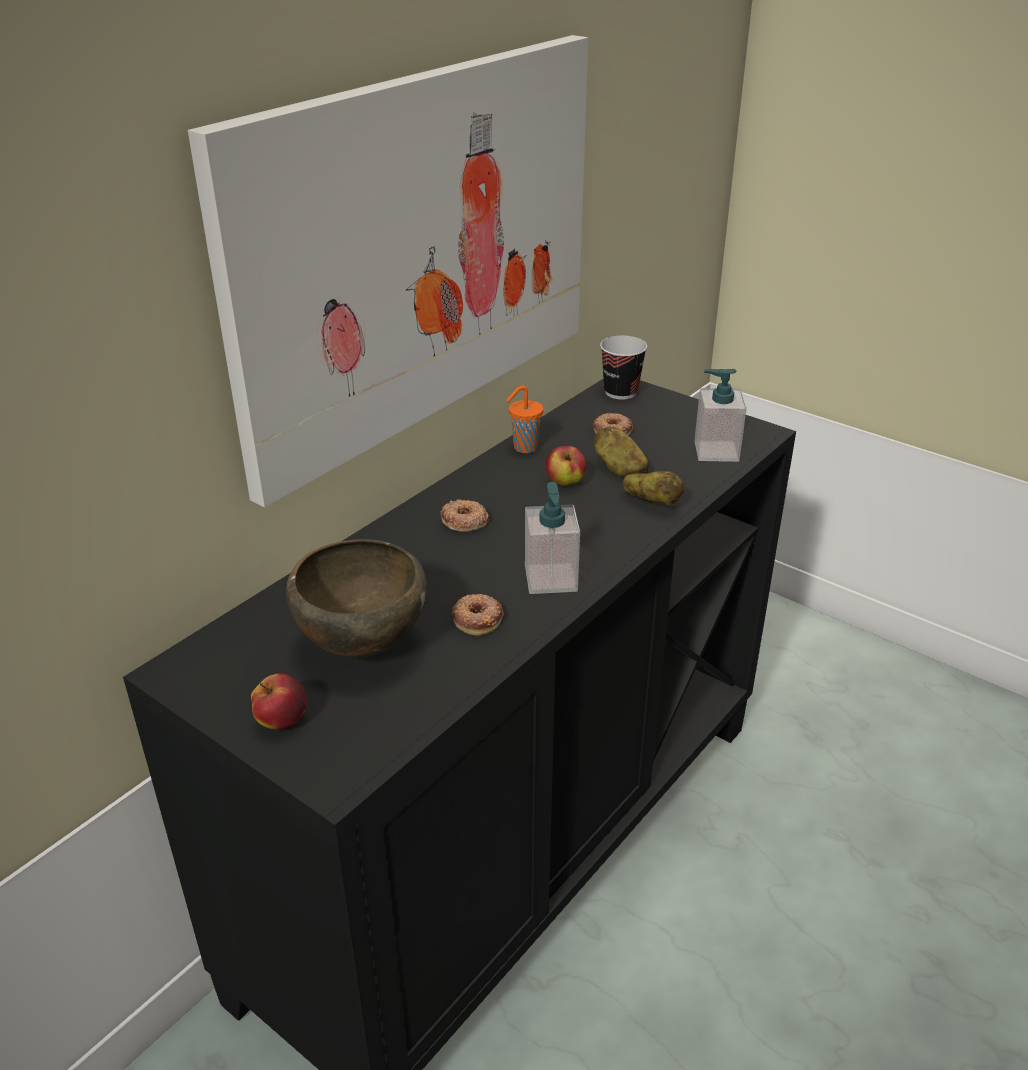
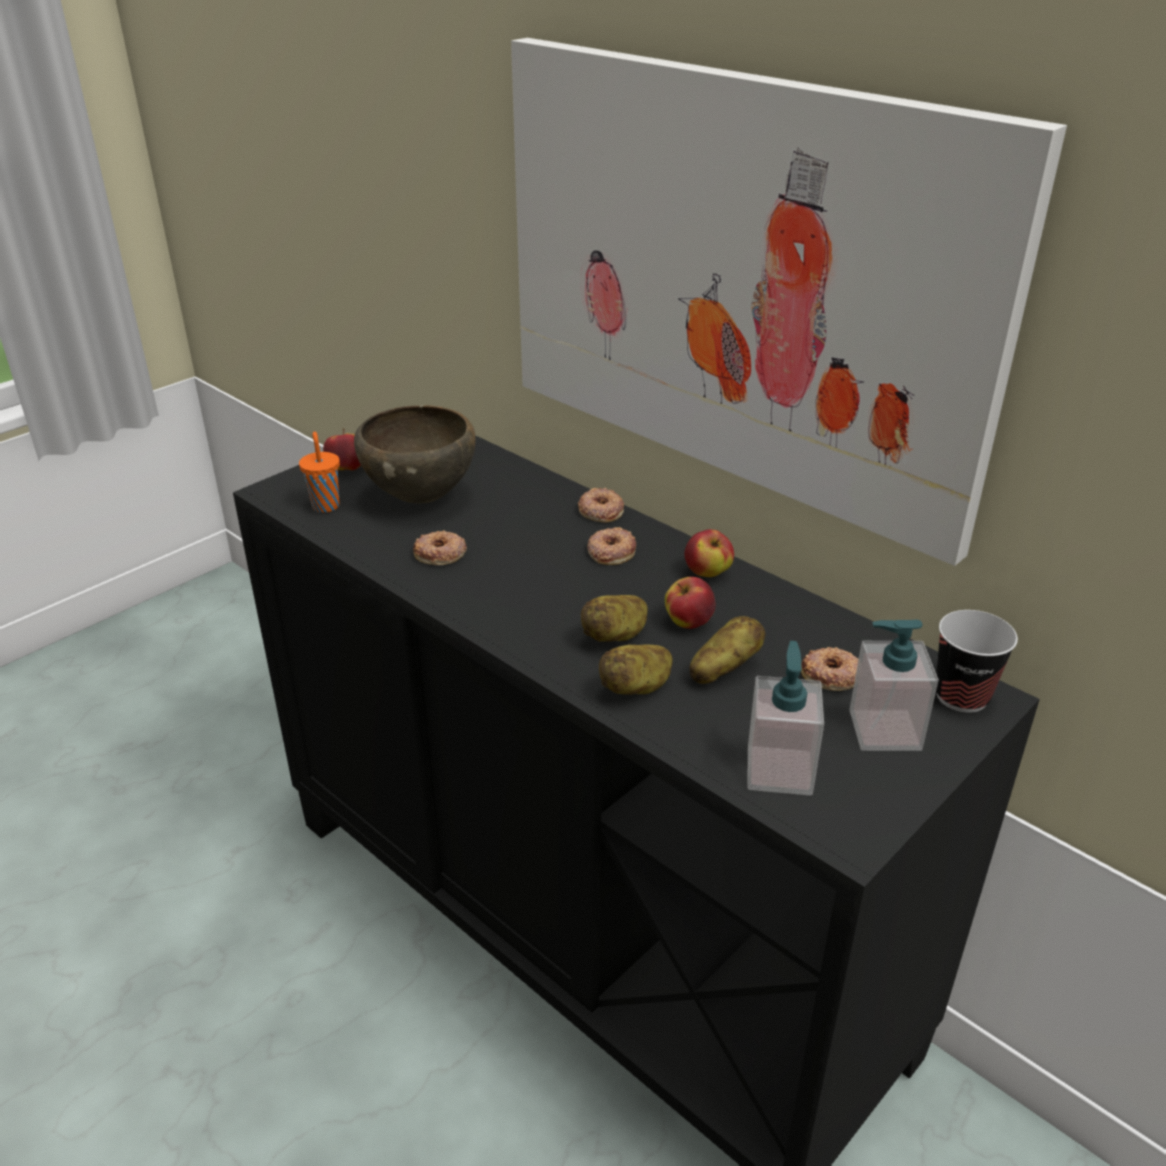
camera: 95 degrees right, 0 degrees up
orange cup [506,385,543,453] -> orange cup moved to [299,432,340,513]
soap dispenser [525,482,580,594] -> soap dispenser moved to [850,620,939,751]
none -> donut [578,488,624,523]
none -> potato [581,595,648,642]
none -> apple [684,529,734,577]

